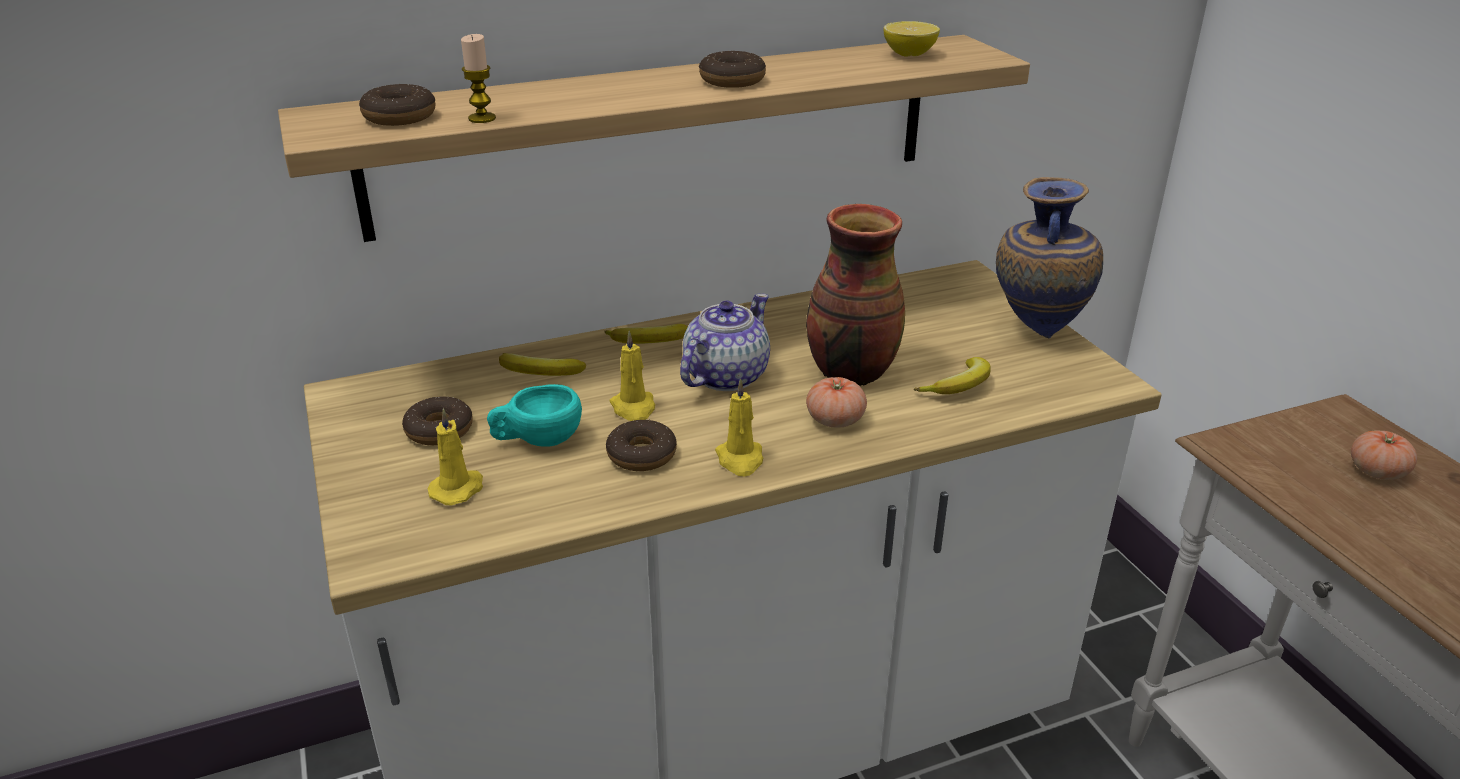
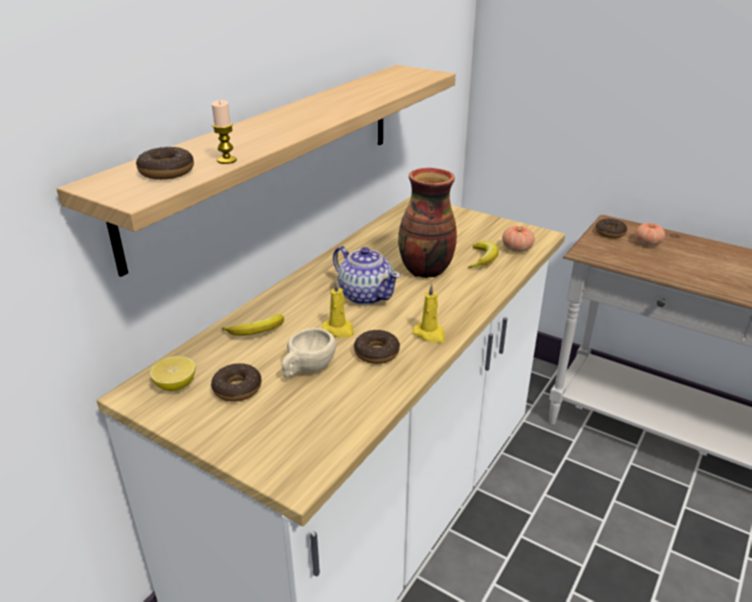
camera: 35 degrees left, 0 degrees up
yellow candle [428,408,483,505] -> none
turquoise cup [487,384,582,447] -> beige cup [282,328,336,378]
banana [604,324,688,344] -> none
teapot [680,293,770,391] -> teapot turned 135 degrees clockwise [333,246,401,305]
donut [699,50,766,88] -> donut moved to [595,219,627,238]
tomato [806,377,867,428] -> tomato moved to [502,226,535,252]
lemon [884,21,940,57] -> lemon moved to [150,356,195,391]
vase [996,177,1103,338] -> none

